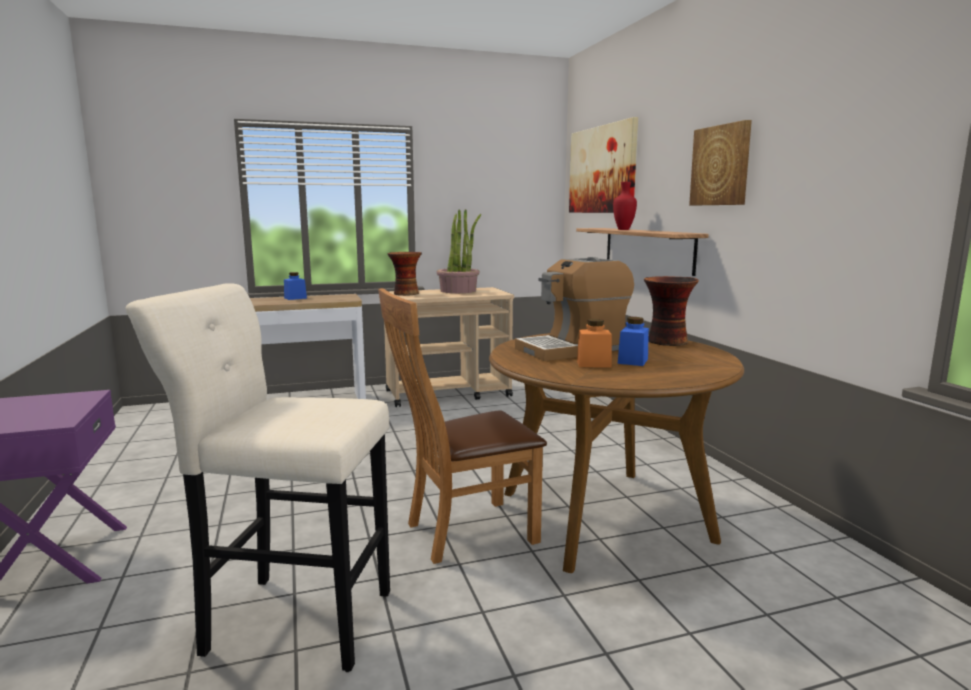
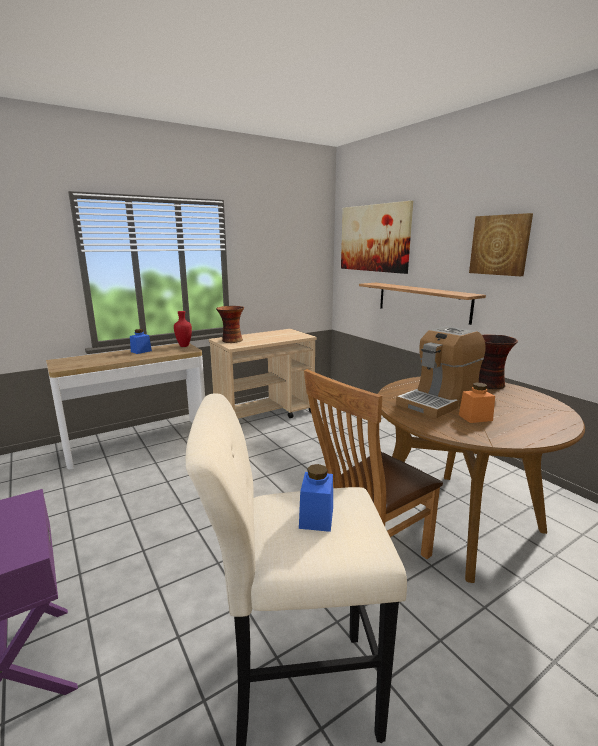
camera: 15 degrees left, 5 degrees up
potted plant [437,209,481,293] -> none
red vase [613,182,637,230] -> red vase moved to [174,311,192,347]
blue jar [618,317,649,366] -> blue jar moved to [299,464,333,532]

